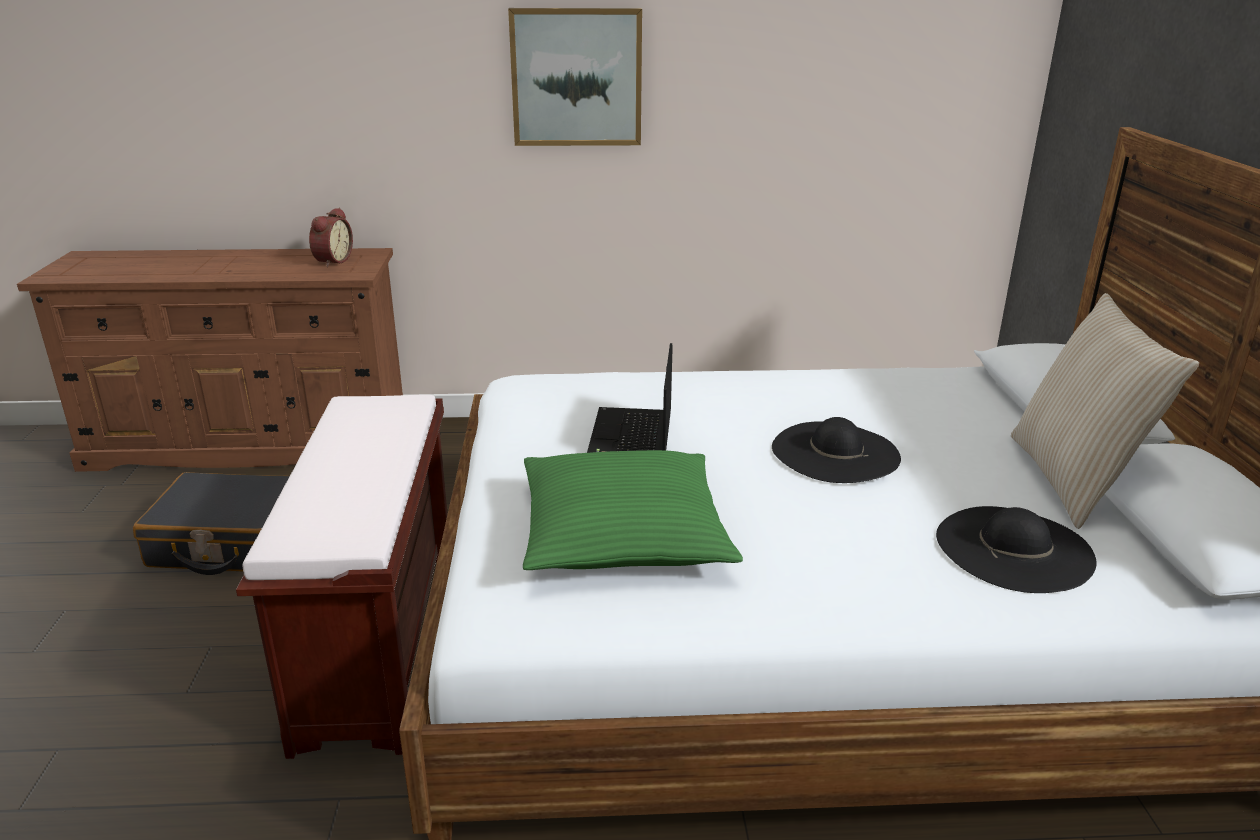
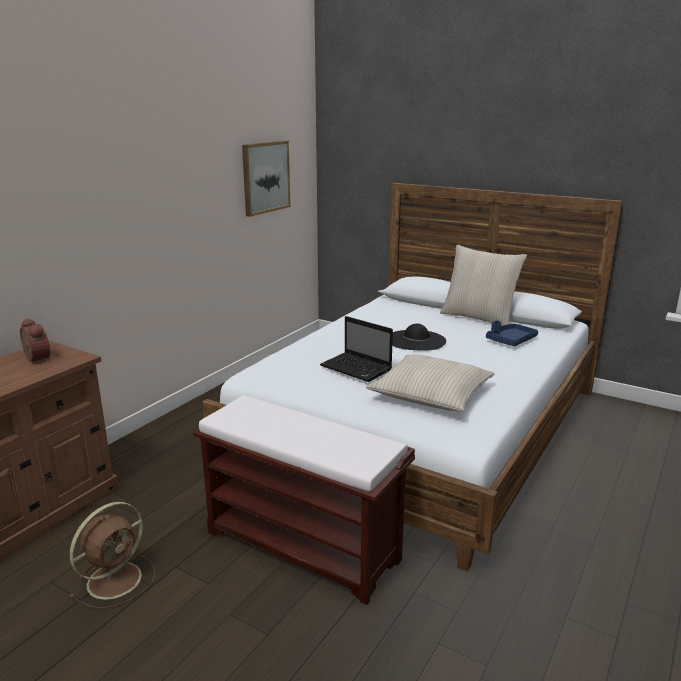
camera: 55 degrees left, 5 degrees down
black suitcase [133,472,290,575] -> brown fan [69,502,156,609]
picture [508,8,642,146] -> picture moved to [242,141,291,217]
green pillow [523,450,743,570] -> beige pillow [366,354,495,412]
black hat [936,506,1097,593] -> blue tray [486,320,538,346]

